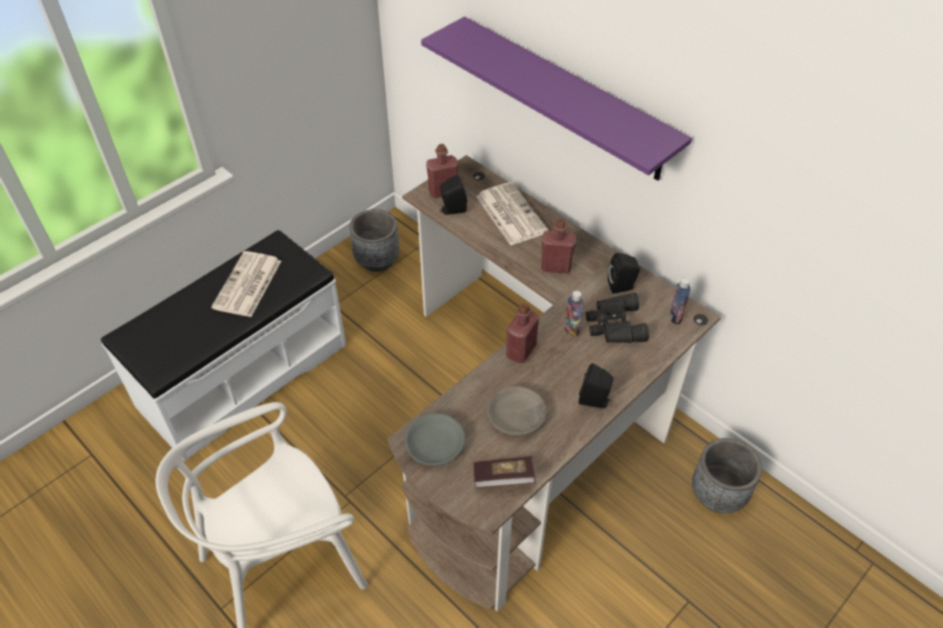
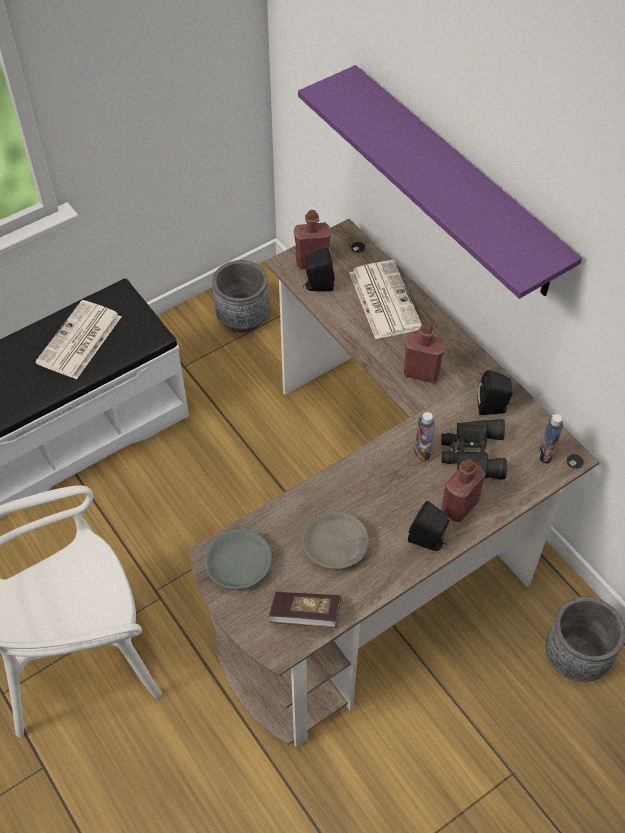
camera: 10 degrees right, 5 degrees up
red bottle [506,303,539,363] -> red bottle moved to [441,459,485,522]

